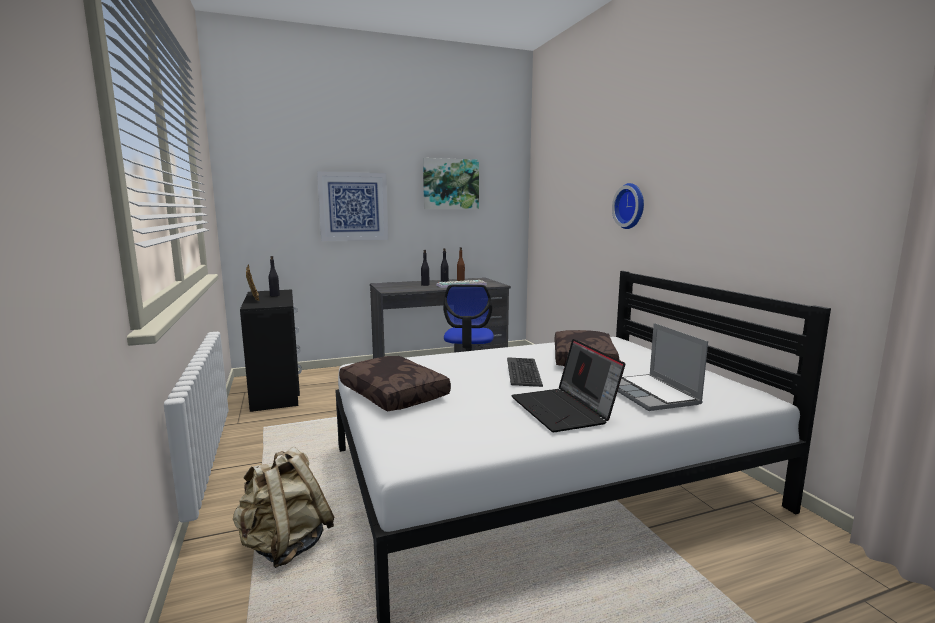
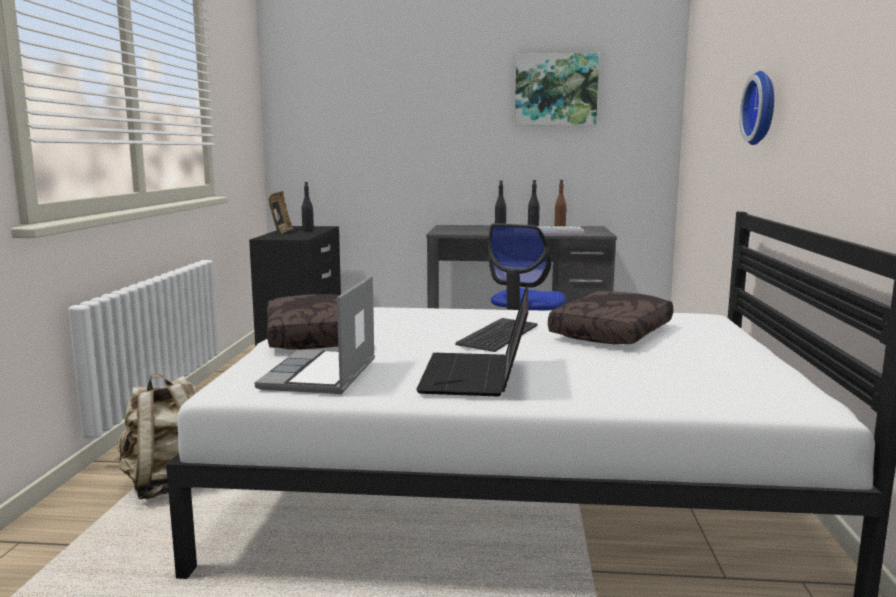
camera: 25 degrees right, 0 degrees up
picture [317,171,388,241] -> none
laptop [618,323,708,411] -> laptop moved to [255,276,375,394]

